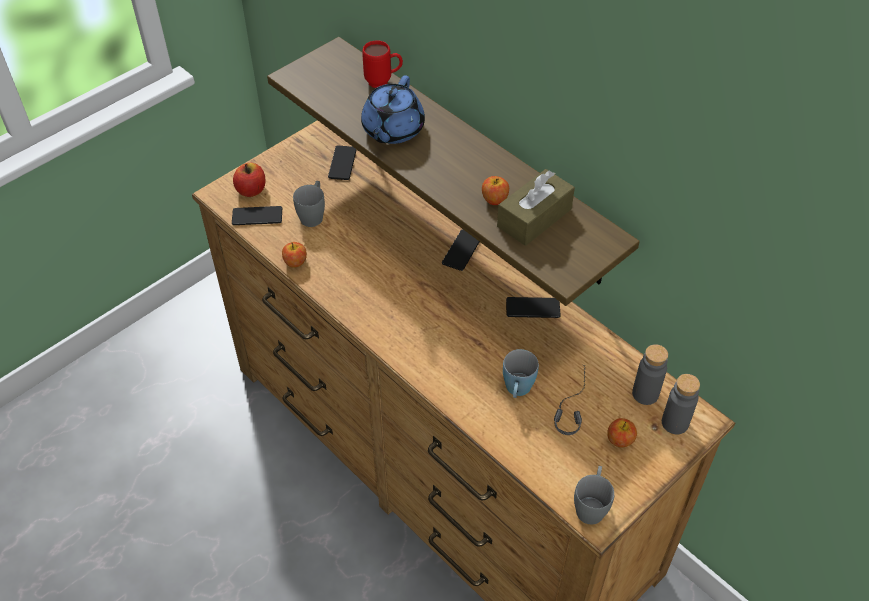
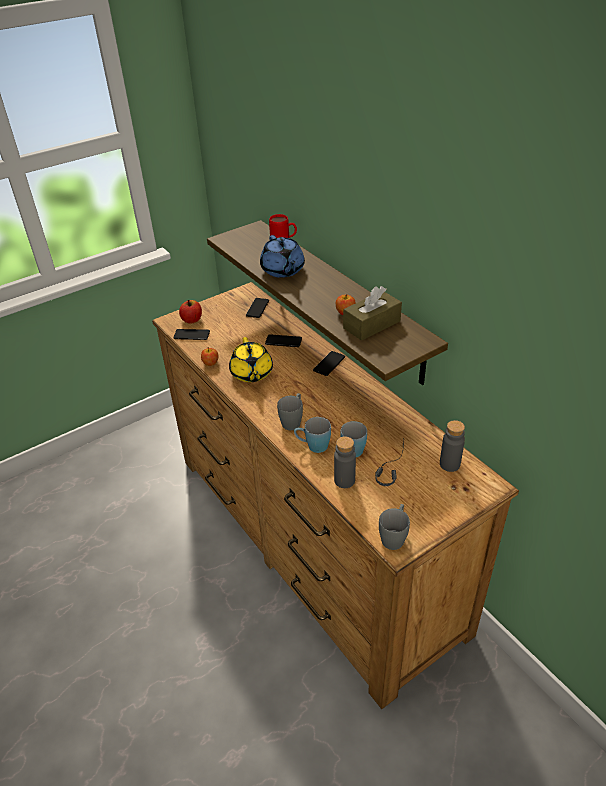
camera: 10 degrees right, 10 degrees down
grey mug [293,181,325,227] -> grey mug moved to [277,393,303,430]
blue teapot [361,75,425,144] -> blue teapot turned 45 degrees counterclockwise [260,235,305,278]
phone [506,297,561,318] -> phone moved to [265,334,302,347]
apple [607,418,637,448] -> none
grey bottle [662,374,700,434] -> grey bottle moved to [334,436,356,488]
none -> yellow teapot [229,337,273,382]
none -> blue mug [294,417,331,453]

